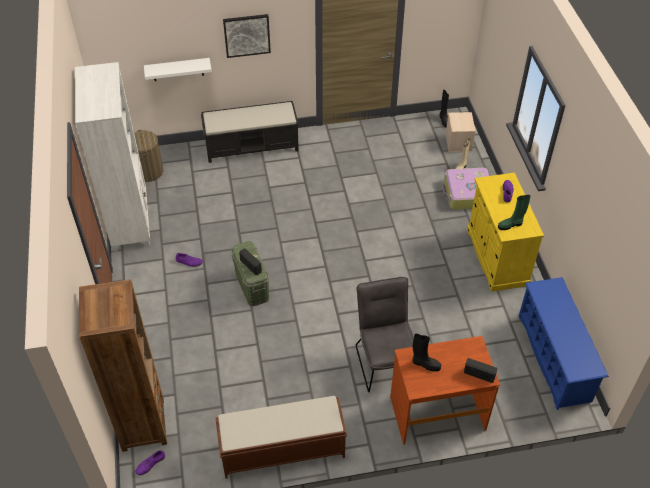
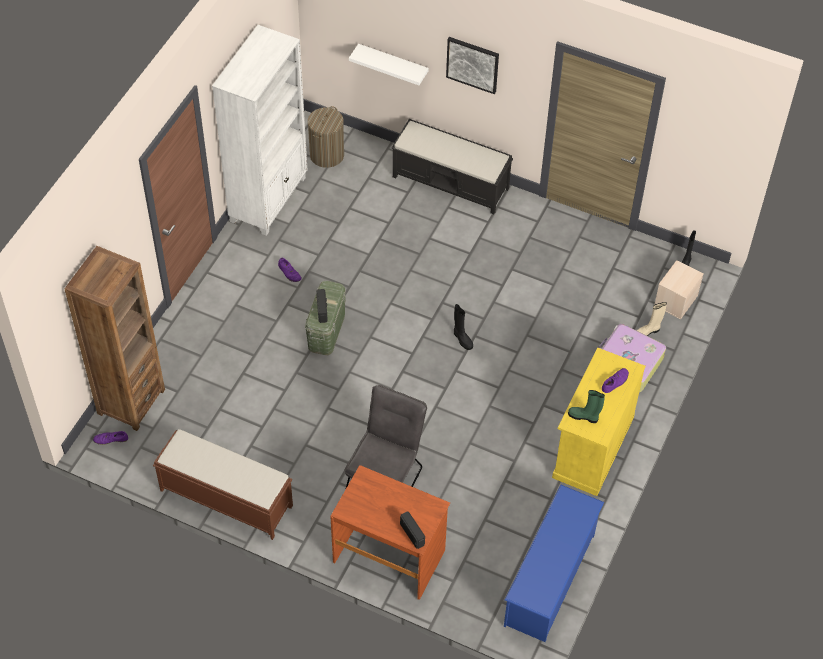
camera: 35 degrees right, 5 degrees up
black boot [413,334,441,371] -> black boot moved to [454,304,473,350]

